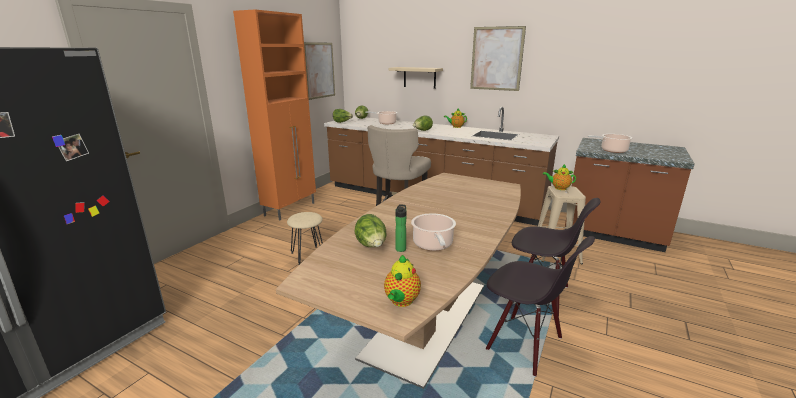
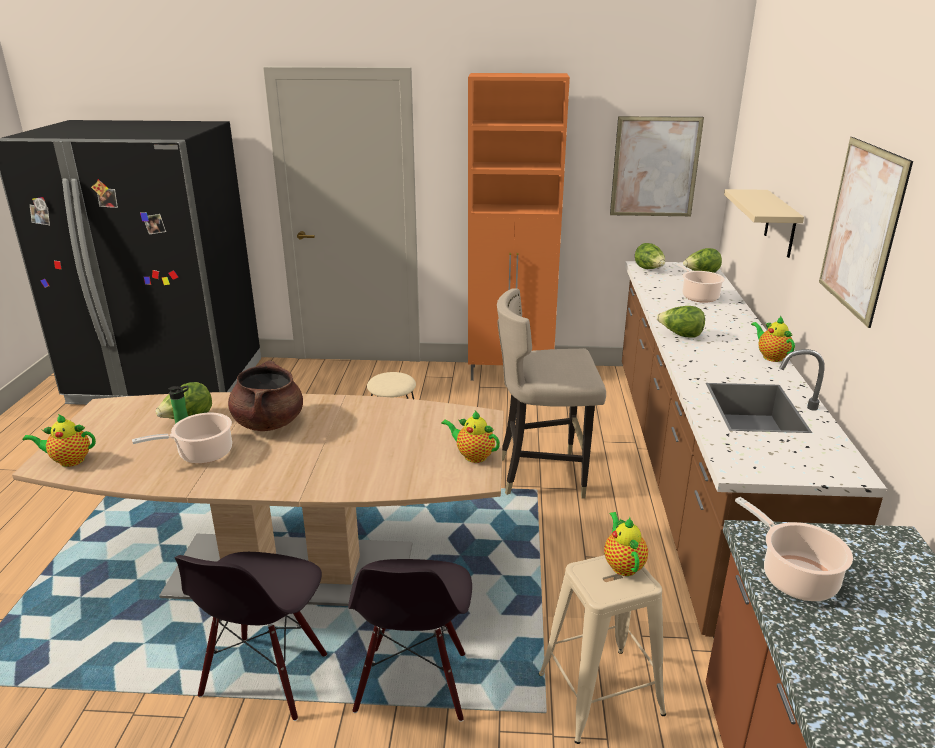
camera: 65 degrees right, 5 degrees up
none -> brown cooking pot [228,361,303,431]
none -> teapot [441,410,500,463]

